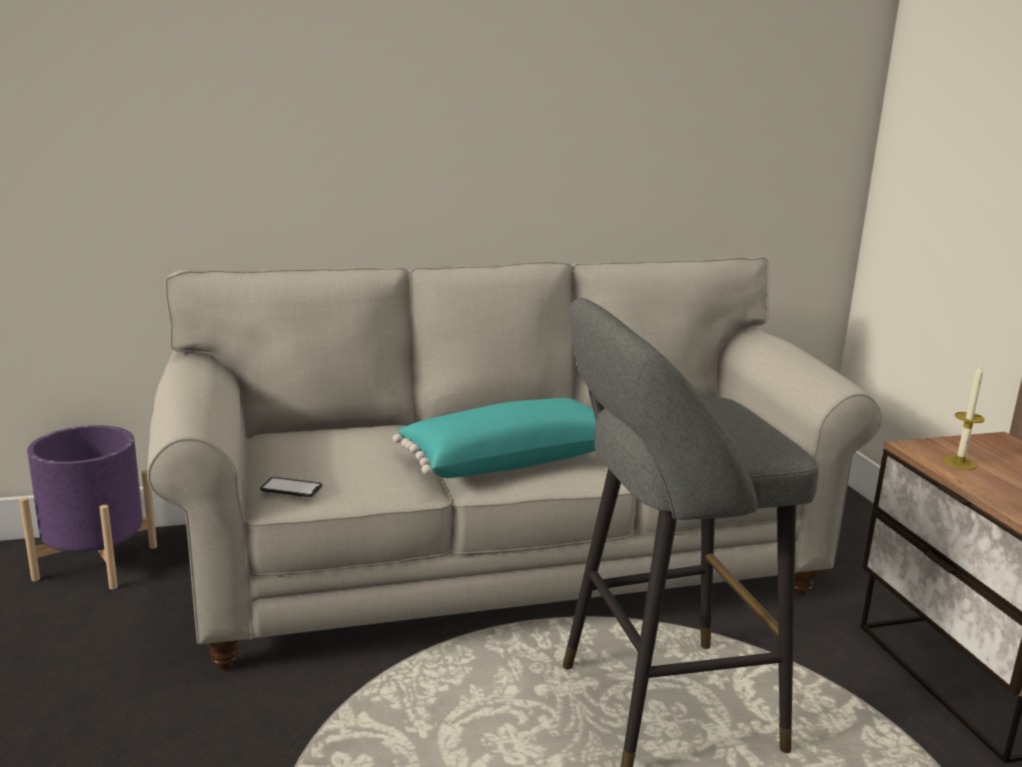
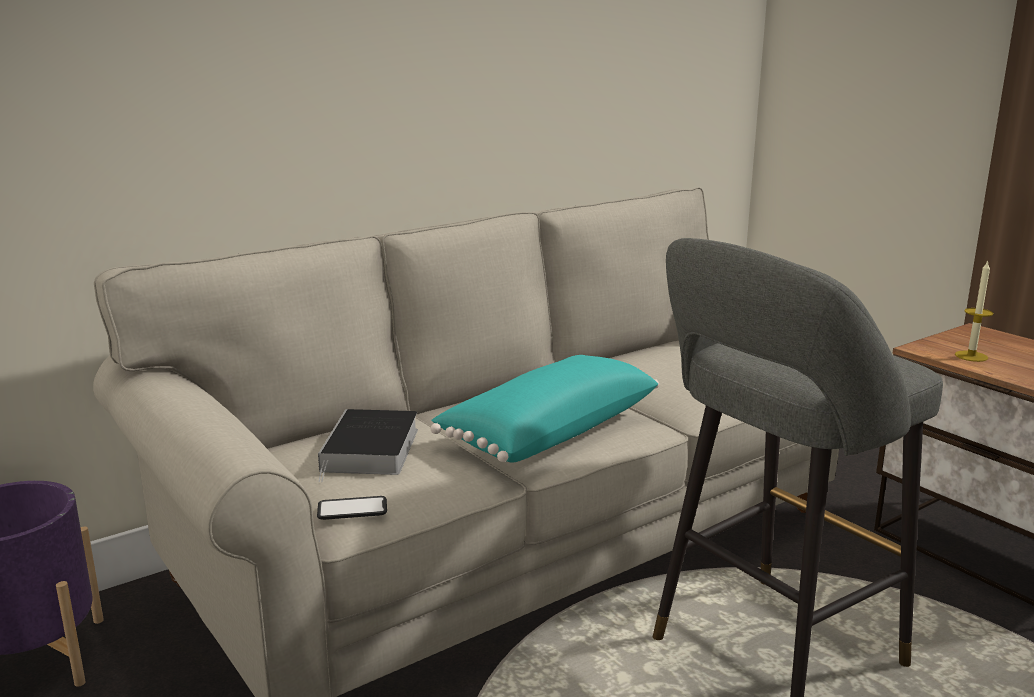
camera: 20 degrees left, 0 degrees up
none -> book [318,409,418,482]

